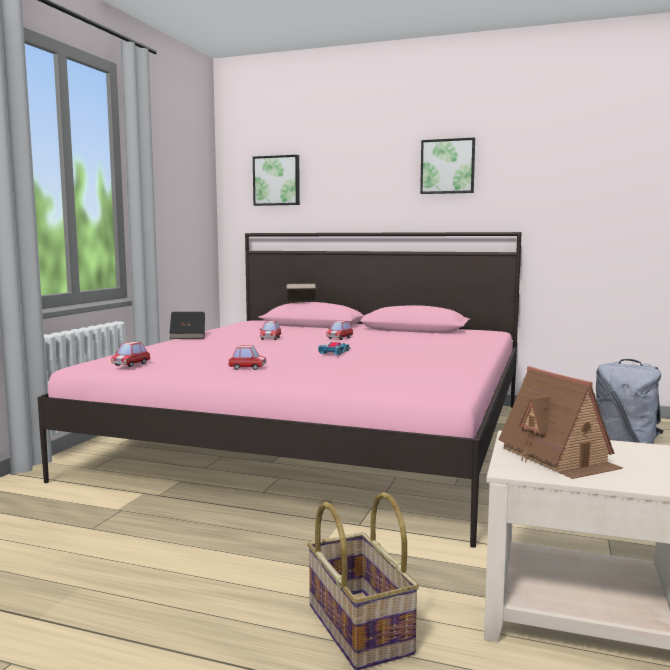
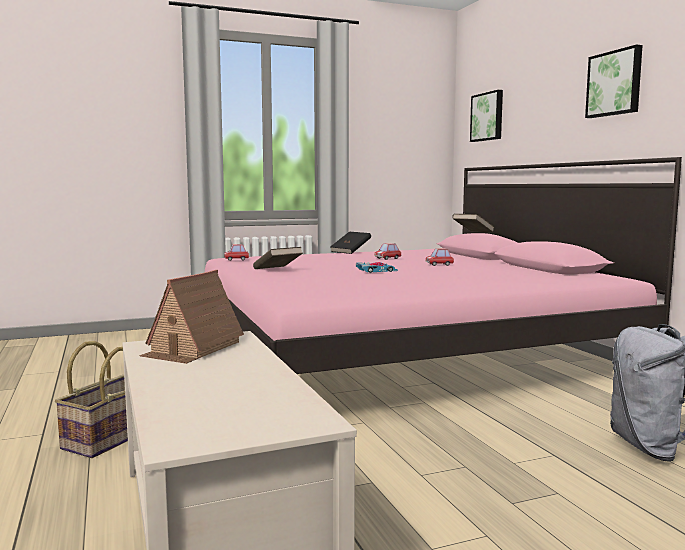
camera: 50 degrees right, 0 degrees up
toy car [228,345,266,370] -> brown book [253,247,303,269]

